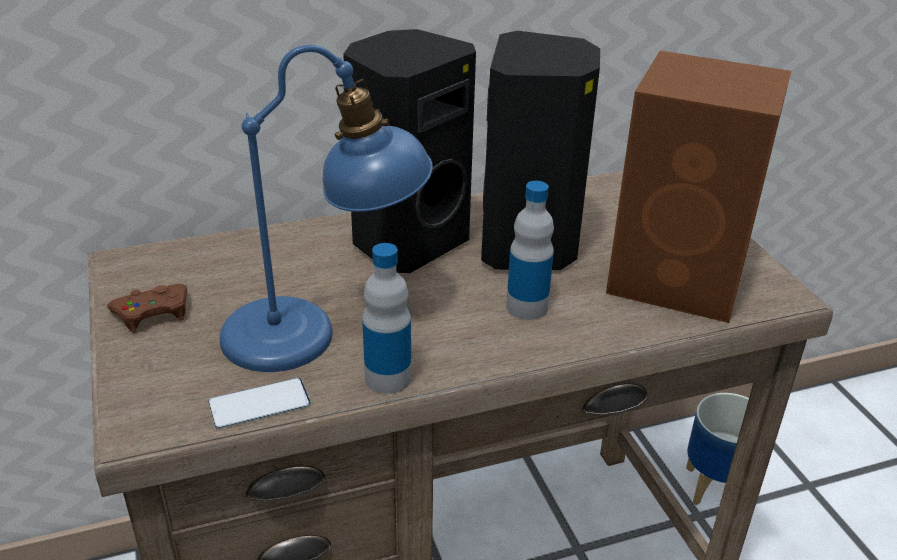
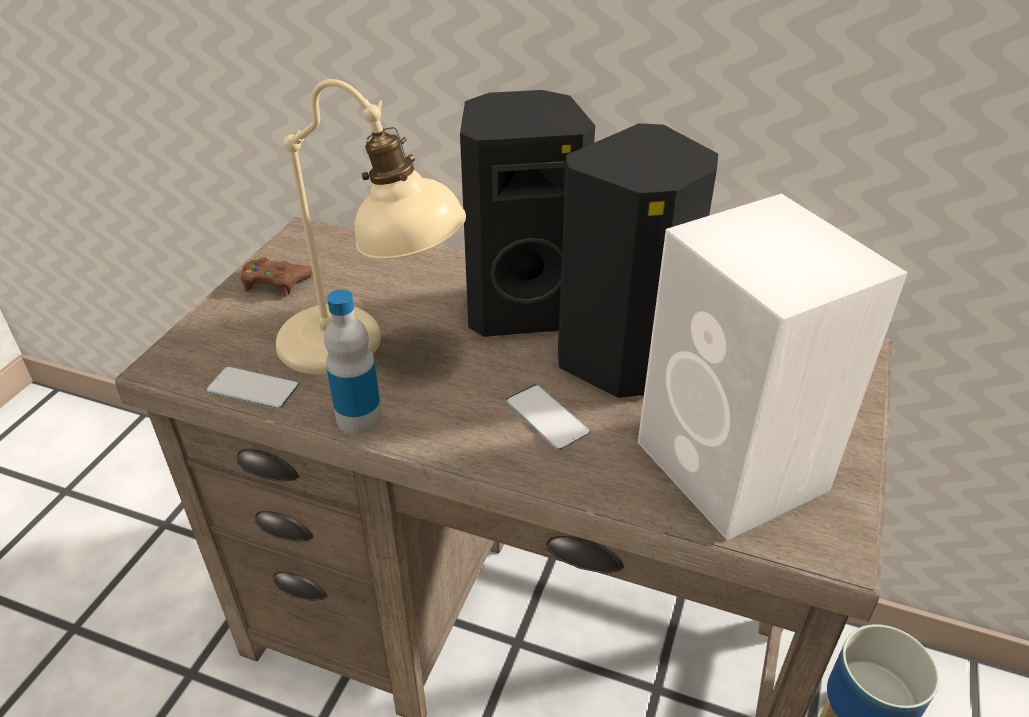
camera: 40 degrees right, 5 degrees up
blue table lamp [220,45,433,372] -> beige table lamp [276,79,466,374]
bottle [506,181,554,320] -> phone [506,384,591,450]
brown speaker [606,51,791,323] -> white speaker [638,194,908,541]

